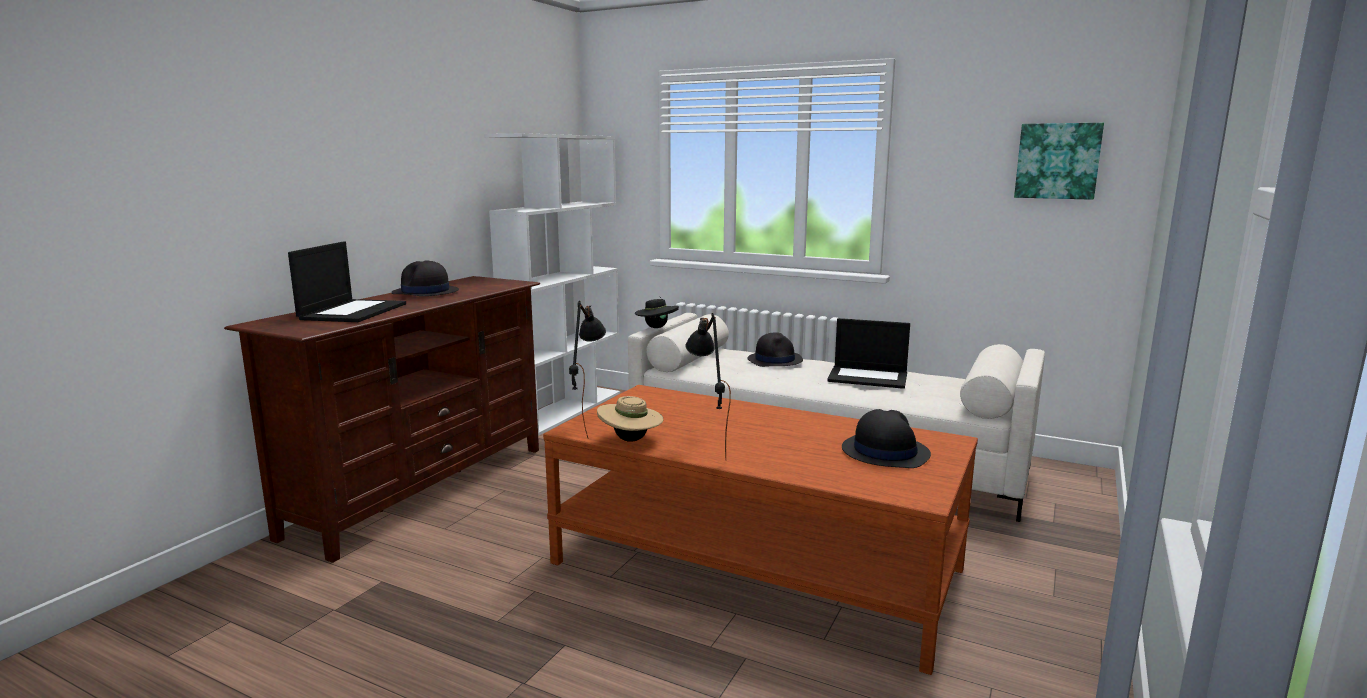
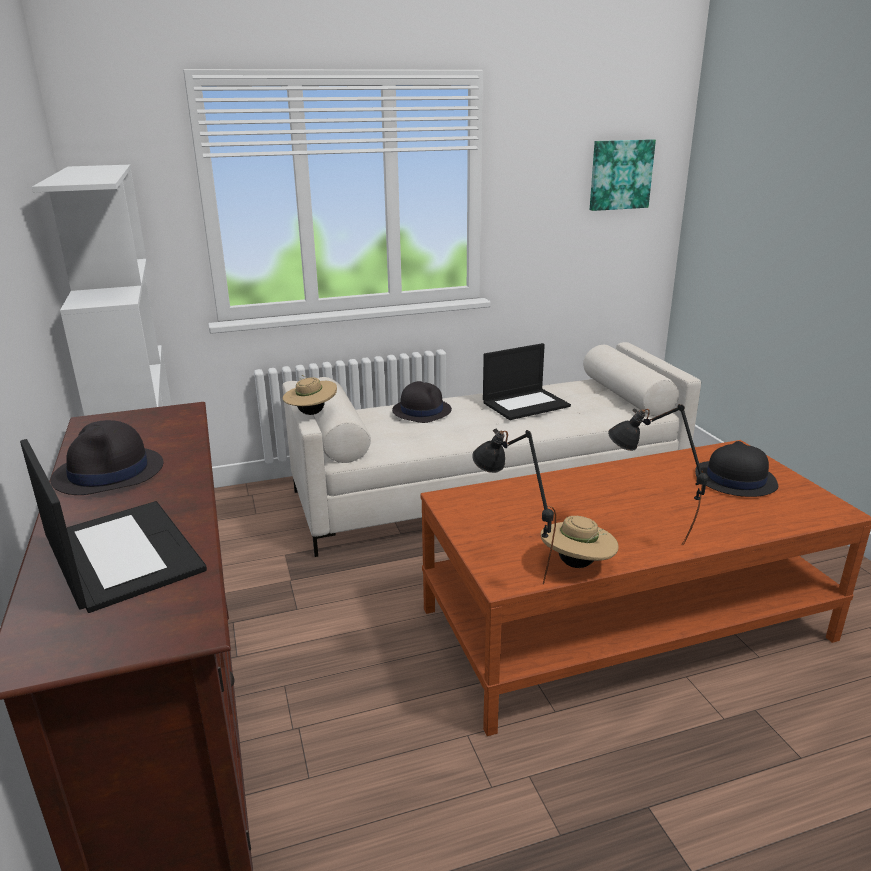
camera: 45 degrees left, 10 degrees up
black hat [635,297,679,328] -> beige hat [282,375,337,415]

